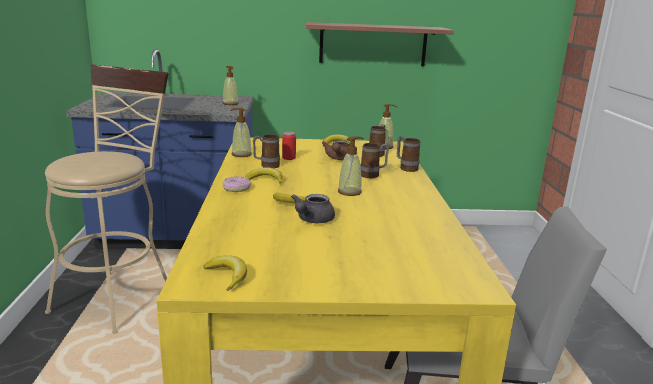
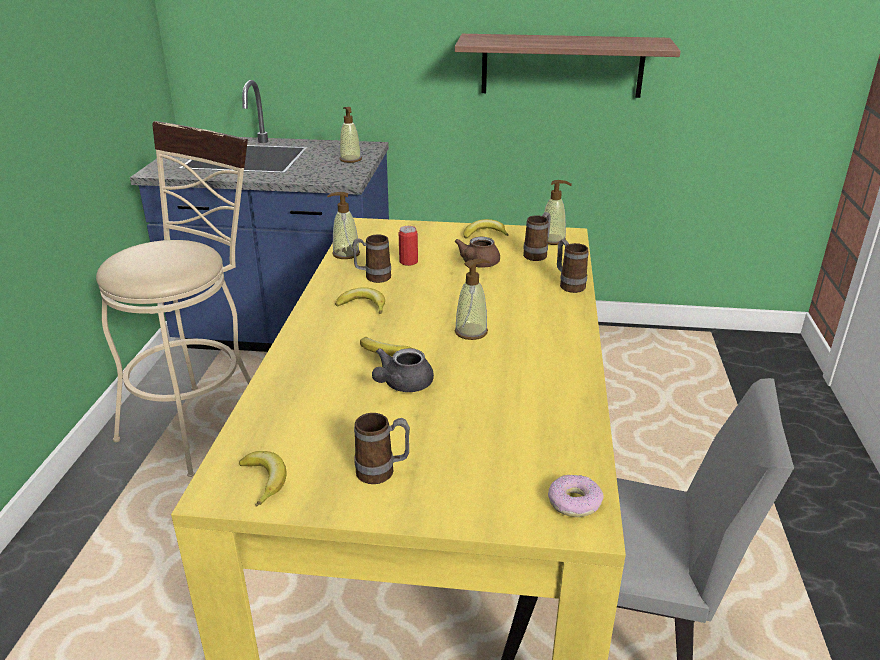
camera: 10 degrees right, 10 degrees up
donut [222,176,252,192] -> donut moved to [548,475,604,517]
mug [361,143,389,178] -> mug moved to [354,413,410,484]

